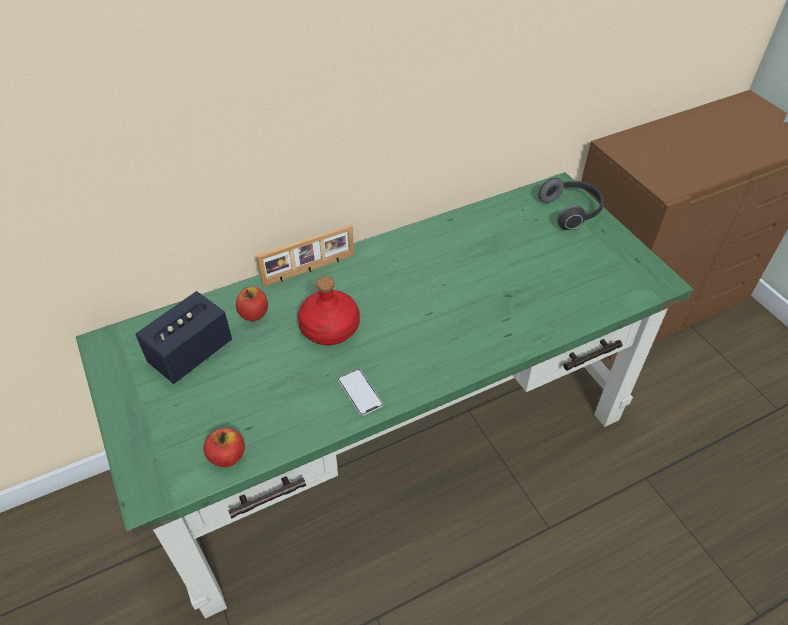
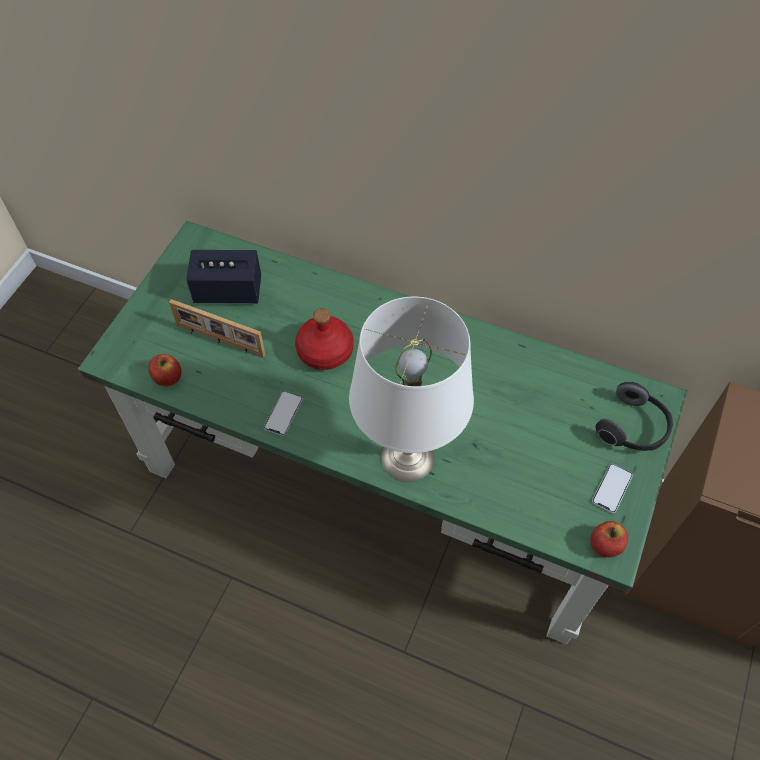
camera: 50 degrees right, 10 degrees up
apple [236,287,268,321] -> apple moved to [591,521,628,557]
picture frame [257,224,354,286] -> picture frame moved to [169,299,265,358]
none -> white table lamp [349,297,474,482]
none -> phone [592,463,633,513]

